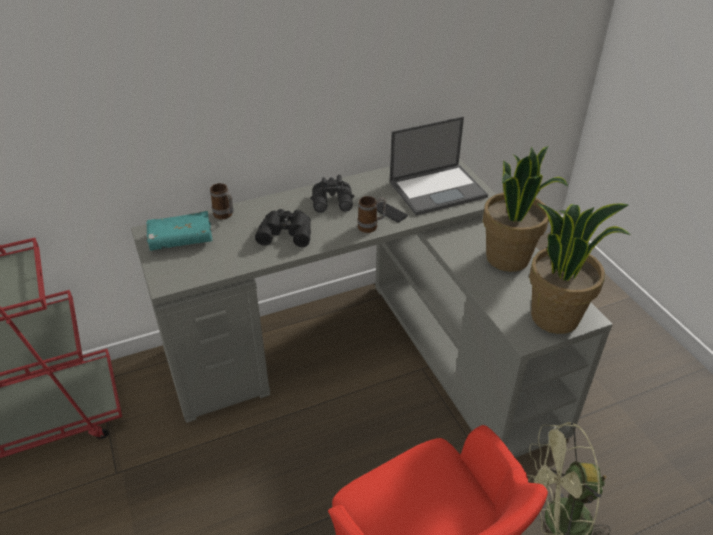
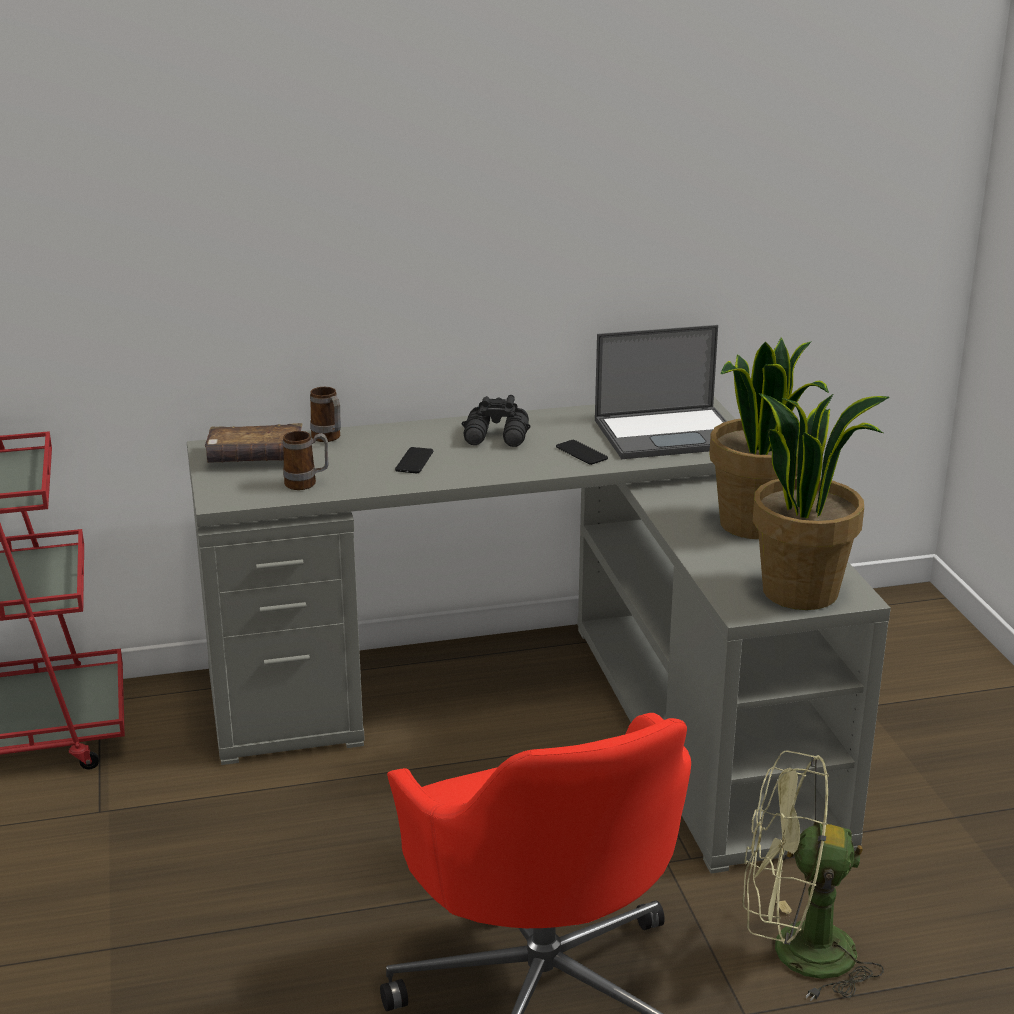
camera: 10 degrees right, 15 degrees down
turquoise book [146,211,212,251] -> brown book [205,423,302,463]
black binoculars [255,209,311,247] -> phone [395,447,433,473]
mug [357,196,386,233] -> mug moved to [283,431,328,490]

